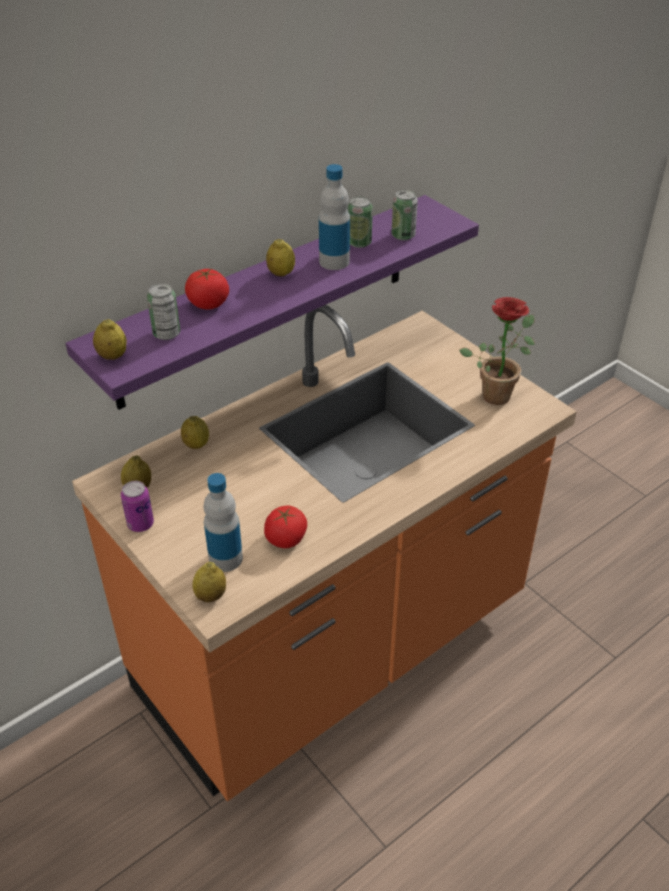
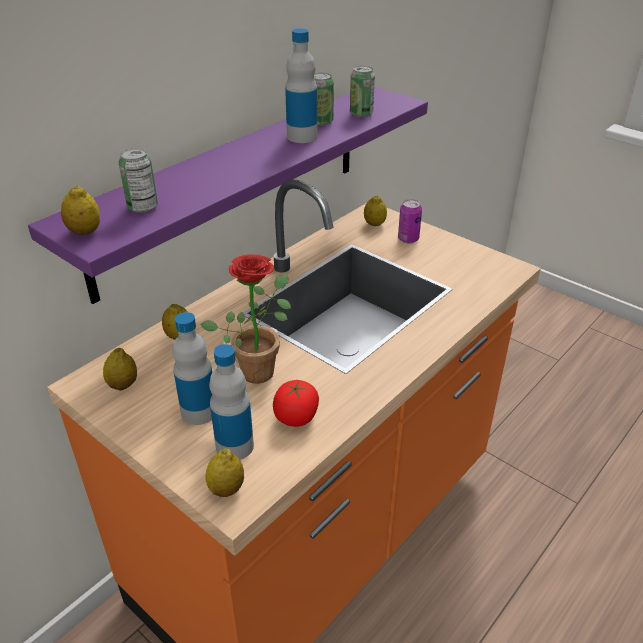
camera: 10 degrees left, 5 degrees down
can [121,481,154,532] -> can moved to [398,199,422,243]
tomato [185,269,229,310] -> none
lemon [266,239,295,276] -> lemon moved to [364,195,387,226]
potted plant [459,297,535,405] -> potted plant moved to [200,254,291,384]
none -> bottle [172,312,212,425]

